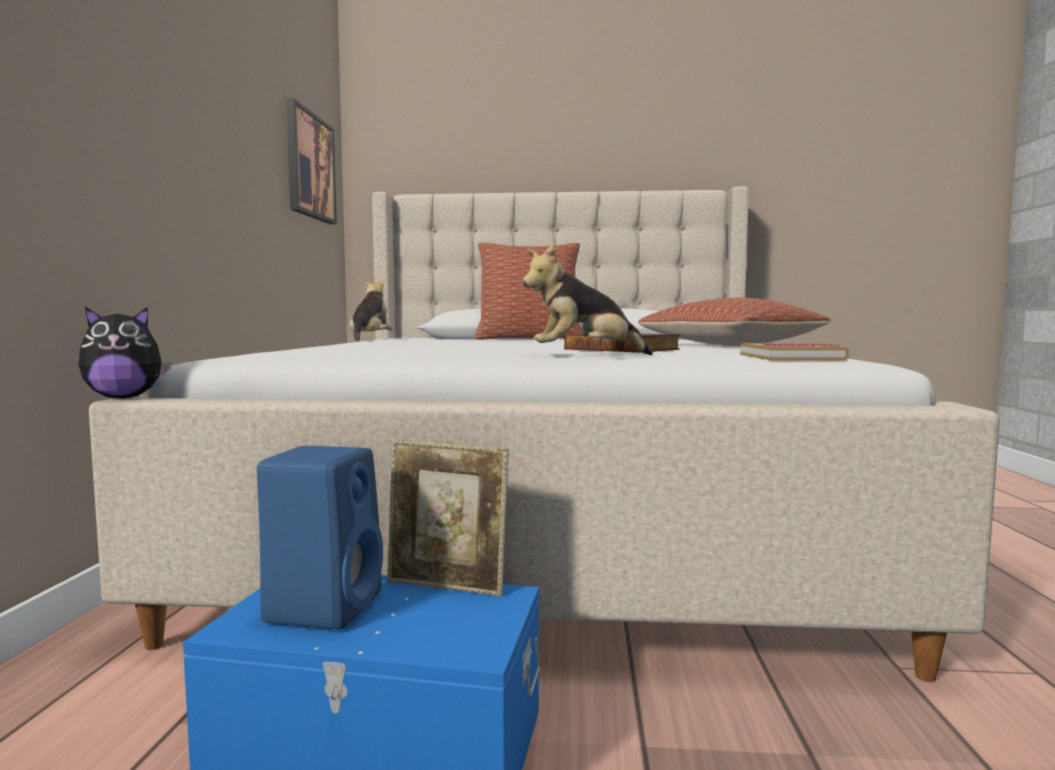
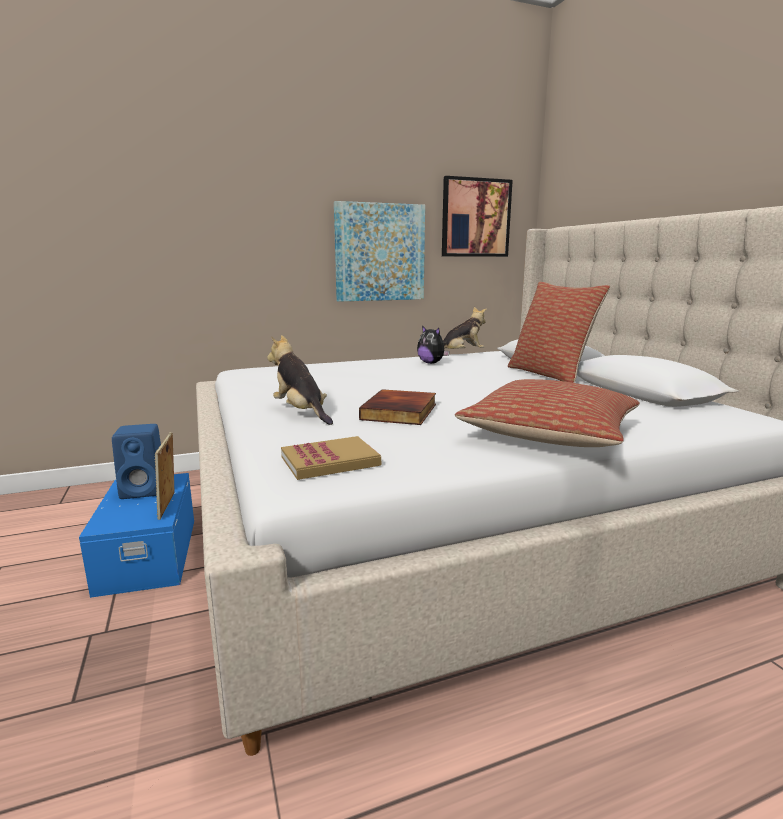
camera: 65 degrees right, 10 degrees up
plush toy [78,307,171,399] -> plush toy moved to [417,326,450,364]
none -> picture [334,201,425,302]

